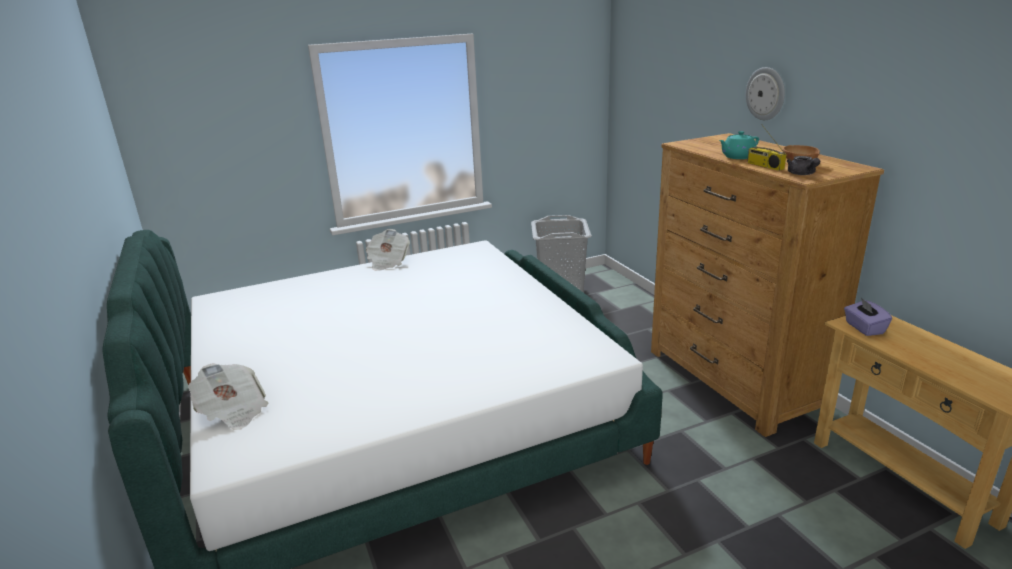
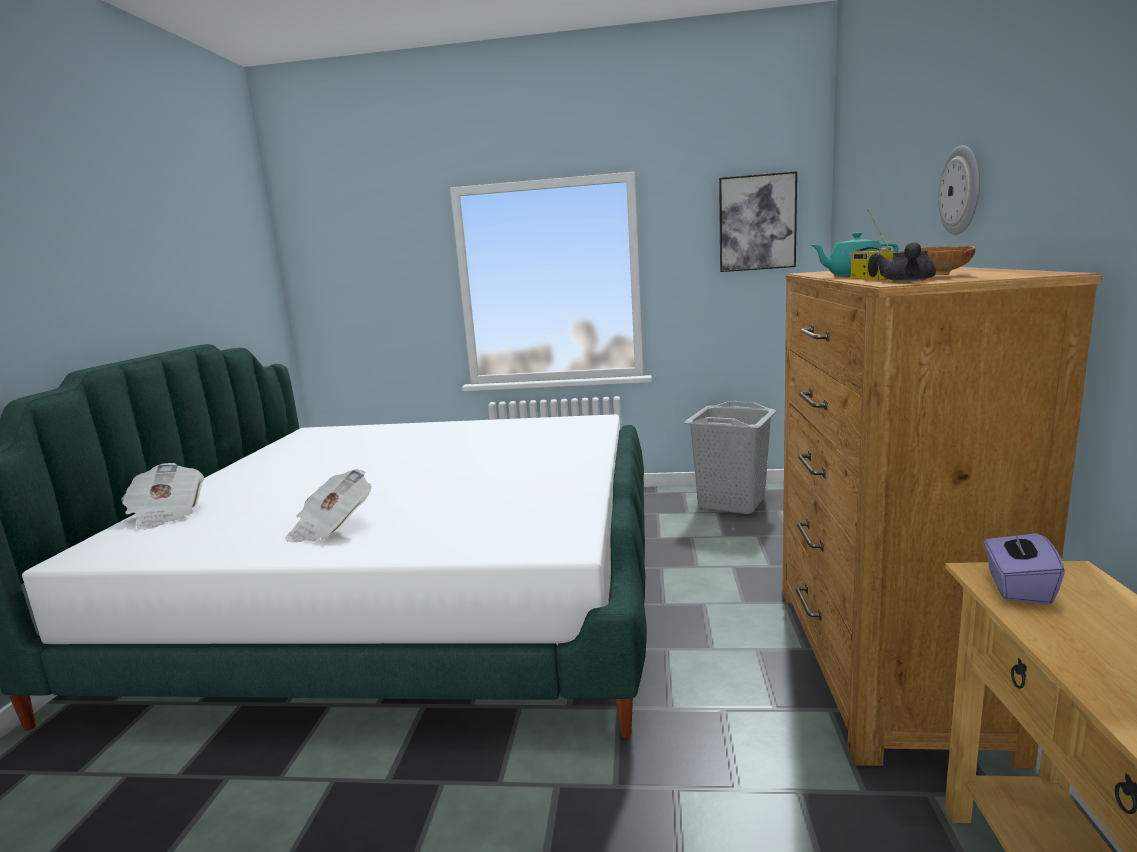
camera: 30 degrees right, 10 degrees down
newspaper [366,229,410,271] -> newspaper moved to [285,469,371,543]
none -> picture [719,171,797,272]

